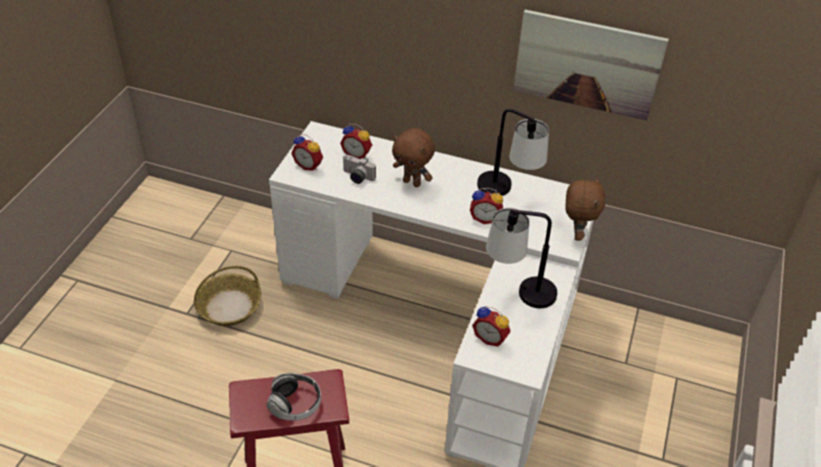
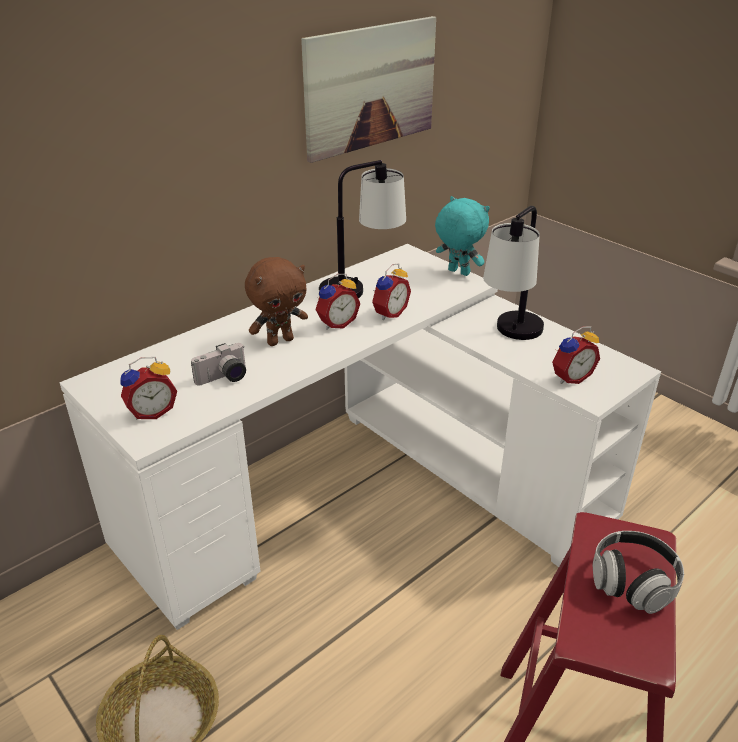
camera: 60 degrees left, 10 degrees down
alarm clock [340,124,372,159] -> alarm clock moved to [316,274,360,330]
brown plush toy [565,177,605,241] -> turquoise plush toy [435,196,490,276]

